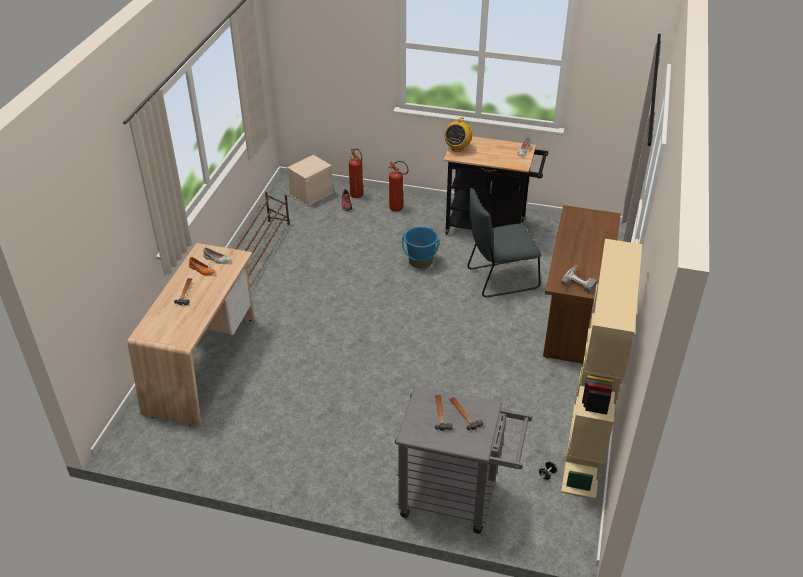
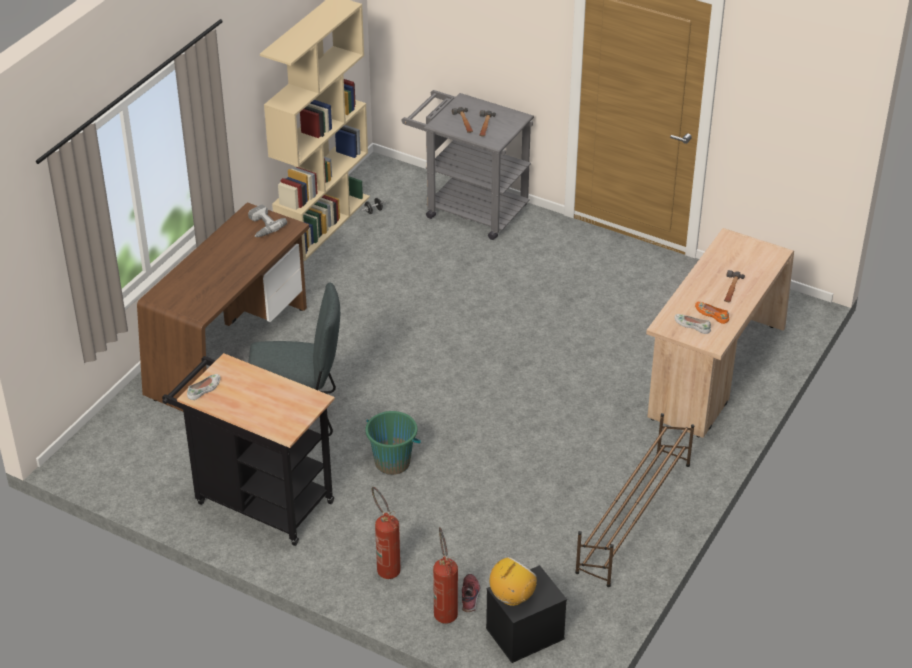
camera: 165 degrees left, 0 degrees up
beige storage box [287,155,333,206] -> black storage box [486,565,567,663]
blue bucket [402,226,440,269] -> green bucket [366,411,421,475]
radio [444,117,472,152] -> radio moved to [489,557,537,606]

